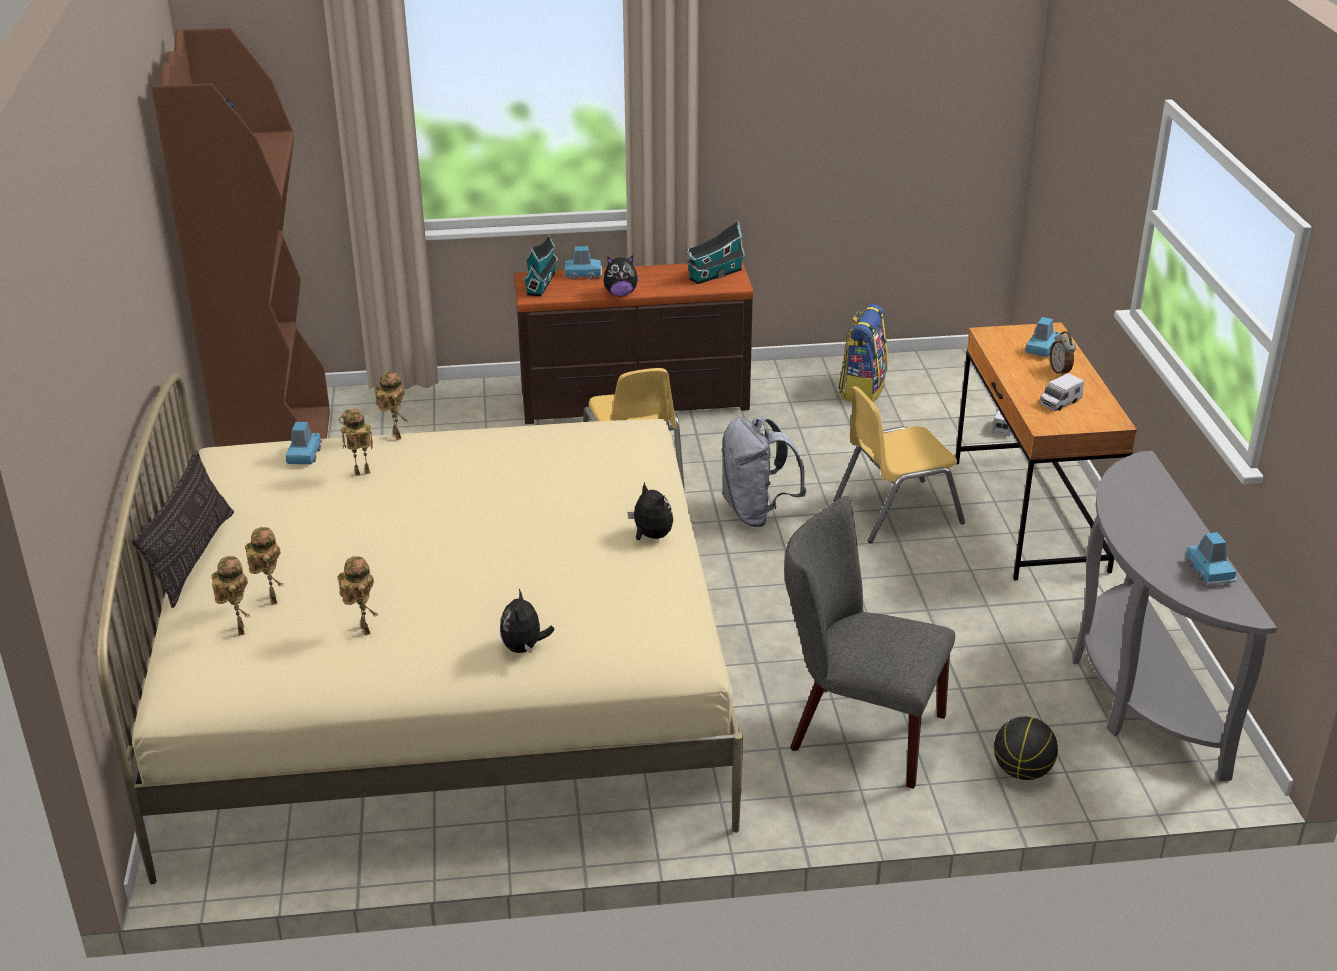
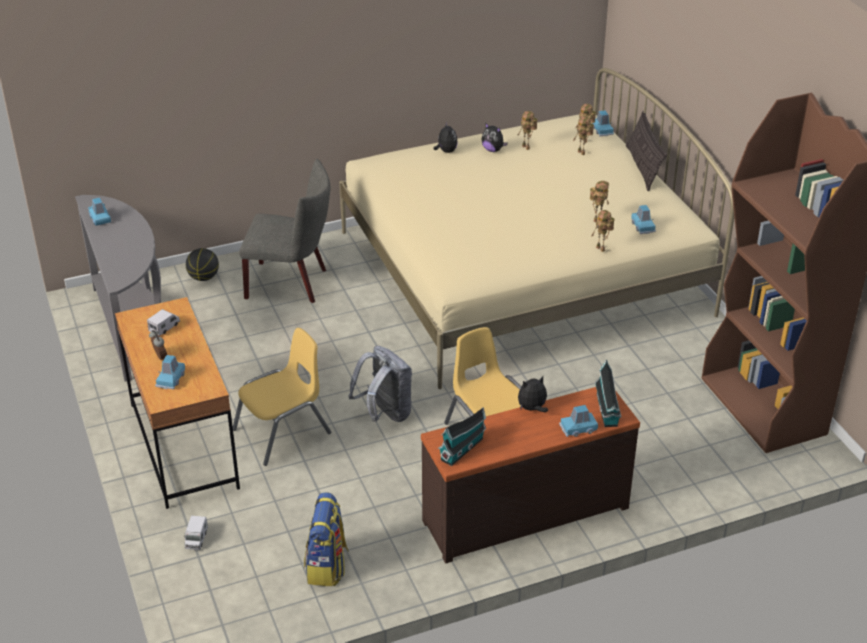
camera: 165 degrees right, 5 degrees up
plush toy [628,482,673,540] -> plush toy moved to [482,123,508,152]
none -> blue toy car [592,110,614,136]

